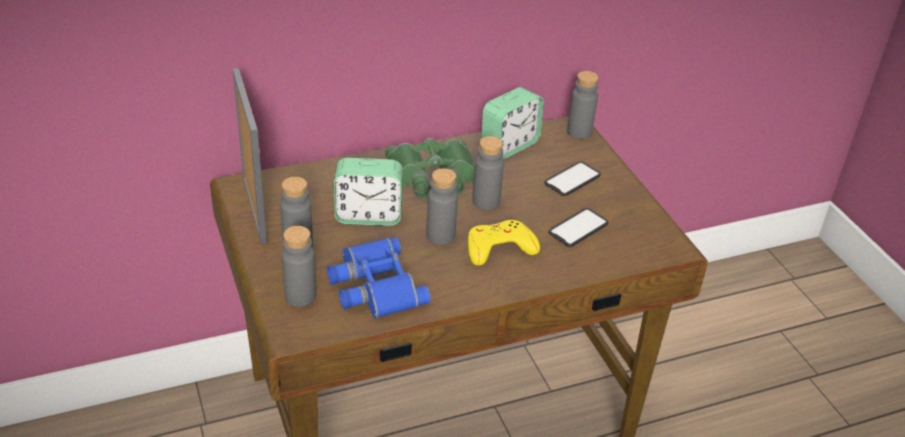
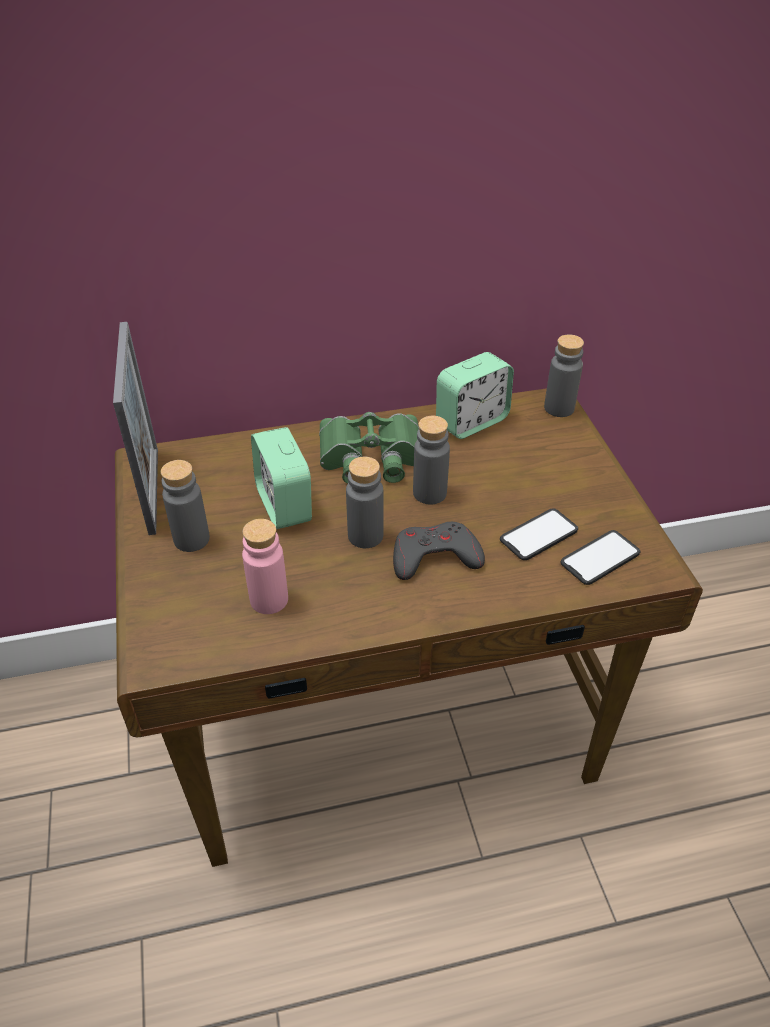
camera: 10 degrees right, 5 degrees up
grey bottle [282,226,316,307] -> none
blue binoculars [327,237,431,319] -> pink bottle [242,519,288,614]
alarm clock [334,158,403,226] -> alarm clock turned 60 degrees clockwise [251,427,312,529]
yellow game controller [468,220,540,266] -> grey game controller [393,522,485,580]
phone [544,161,601,196] -> phone moved to [560,530,640,585]

